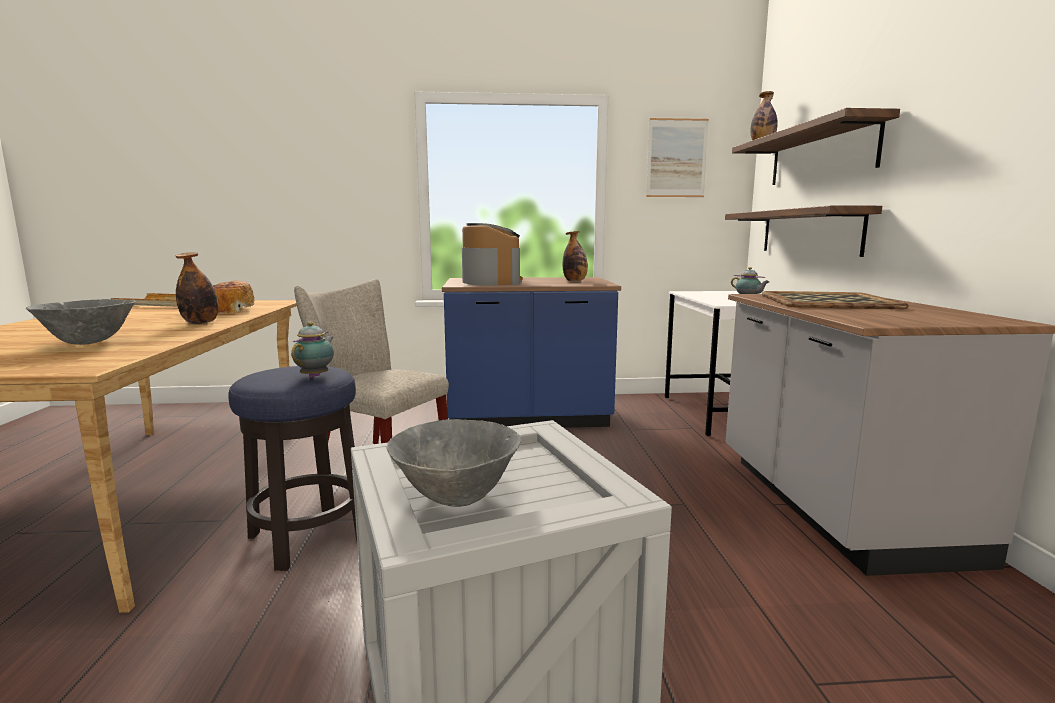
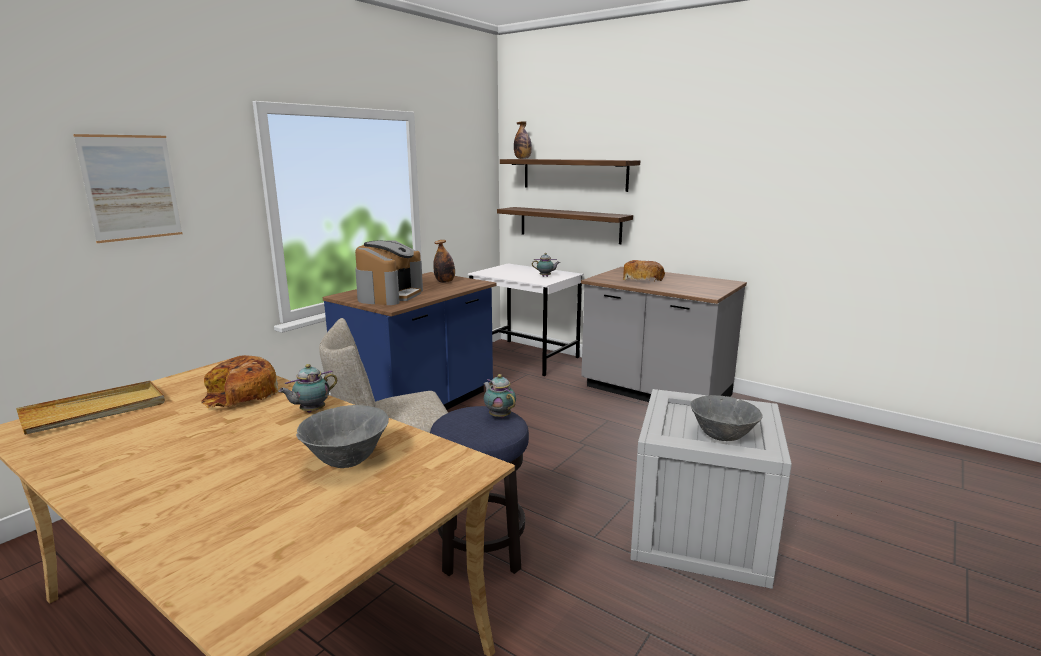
camera: 50 degrees left, 5 degrees up
bottle [176,252,219,324] -> teapot [278,364,337,412]
coffee machine [462,223,523,285] -> coffee machine turned 75 degrees clockwise [355,240,423,305]
picture [646,118,709,197] -> picture moved to [73,134,182,243]
tray [762,291,909,309] -> bread [623,260,665,281]

